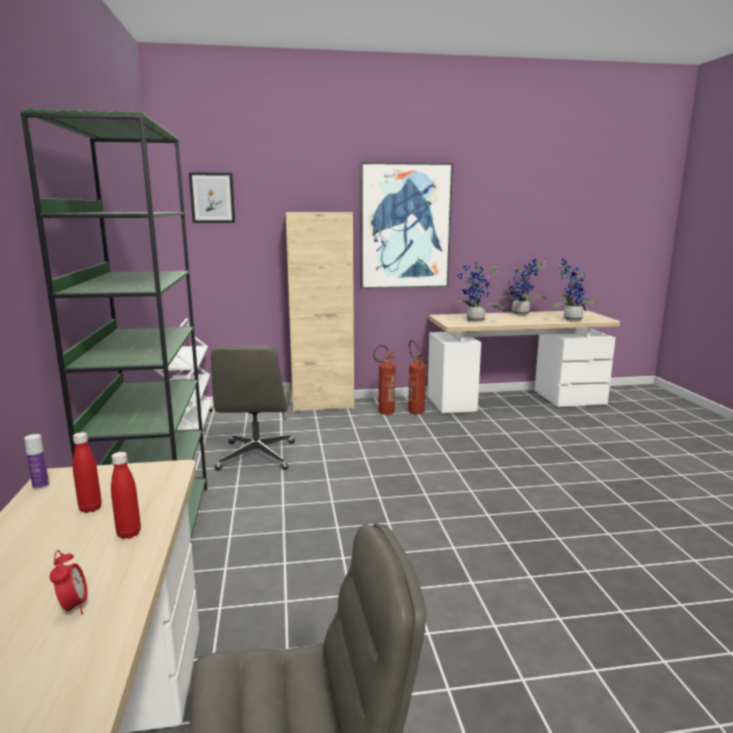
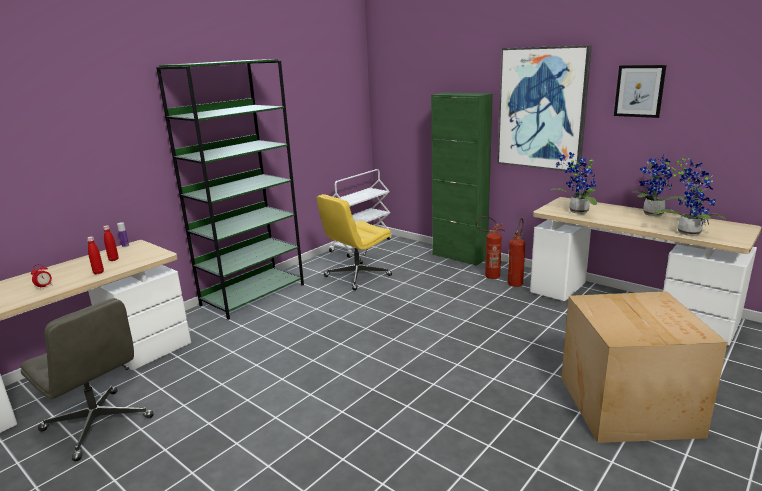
camera: 50 degrees right, 5 degrees up
picture [189,172,235,223] -> picture moved to [614,65,666,118]
grey office chair [211,345,295,471] -> yellow office chair [317,194,392,290]
beige cabinet [285,212,354,412] -> green cabinet [431,92,493,266]
none -> cardboard box [561,291,728,443]

